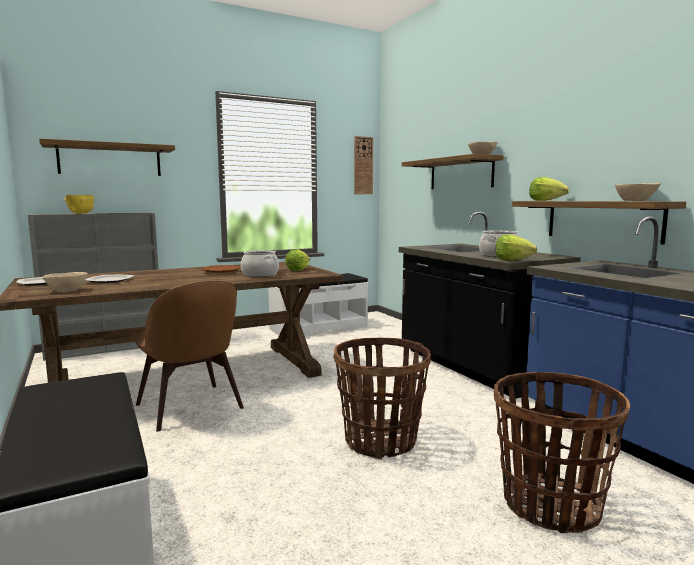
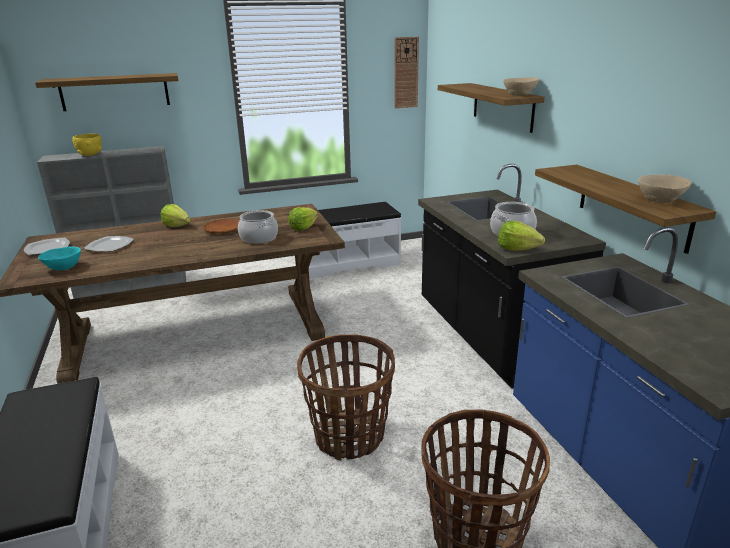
camera: 10 degrees right, 15 degrees up
beige bowl [42,272,88,292] -> turquoise bowl [38,246,81,270]
brown chair [135,280,244,432] -> none
lettuce [529,177,569,201] -> lettuce moved to [161,204,191,227]

